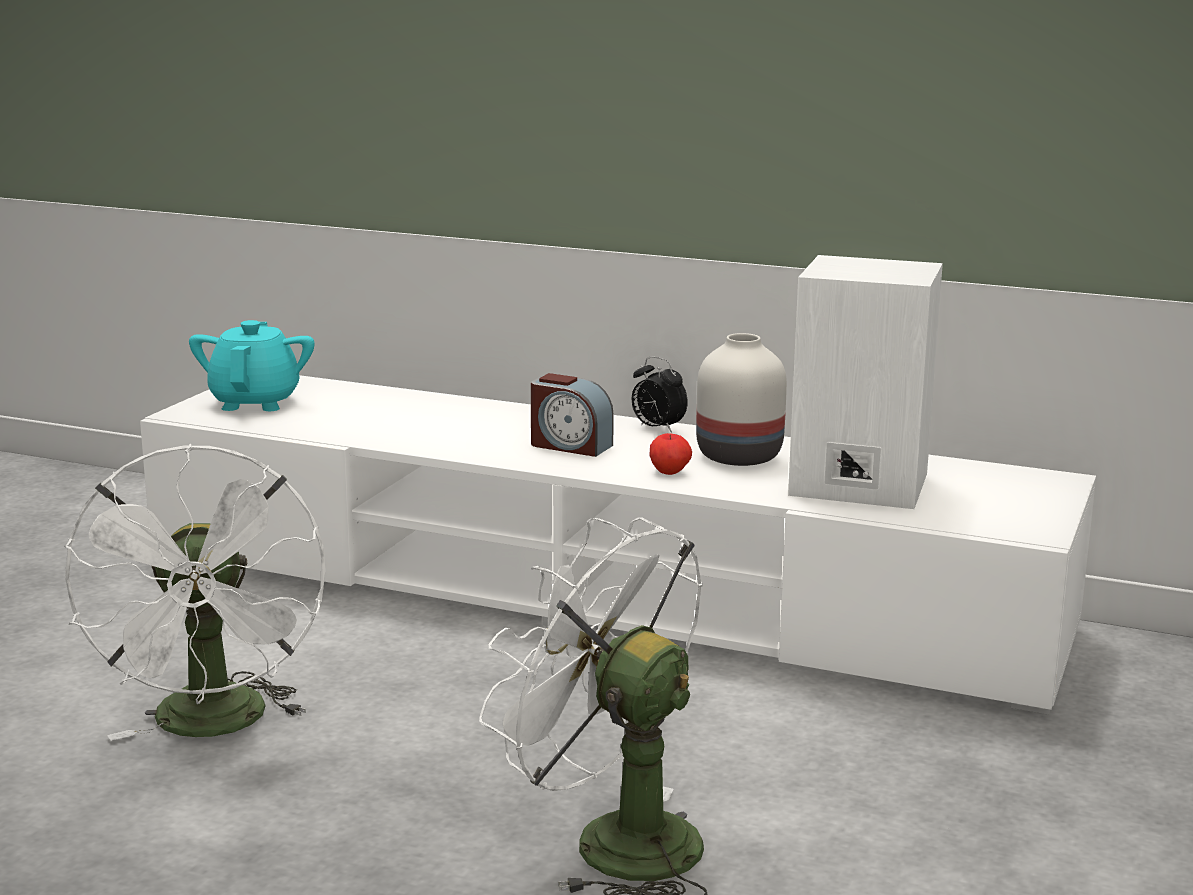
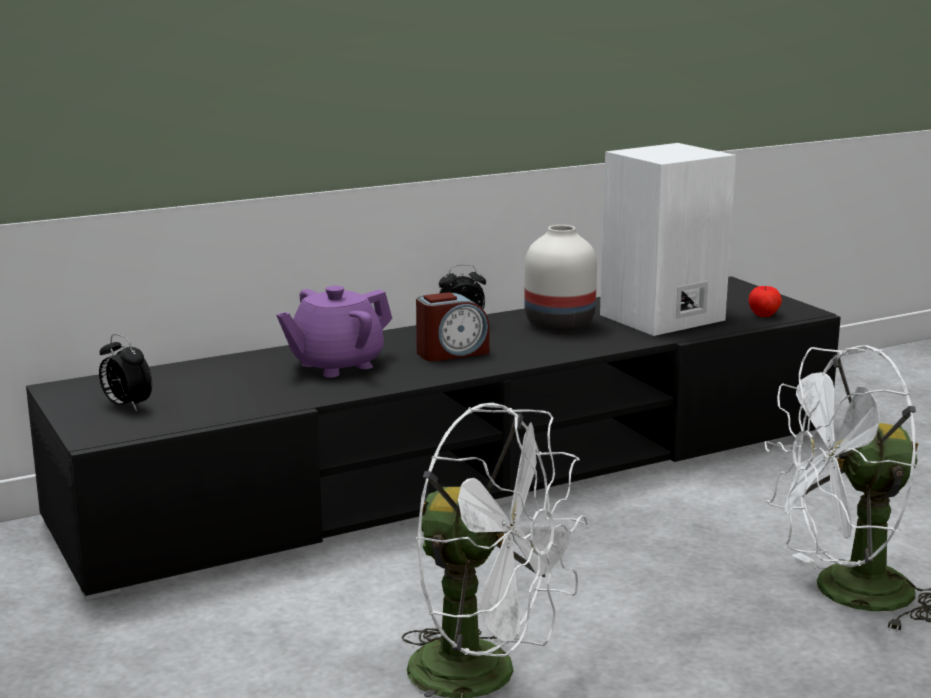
camera: 50 degrees left, 0 degrees up
white tv stand [140,375,1096,715] -> black tv stand [26,276,841,600]
turquoise teapot [189,320,315,411] -> alarm clock [99,334,152,411]
apple [649,433,692,475] -> apple moved to [748,286,782,317]
none -> purple teapot [277,286,392,378]

